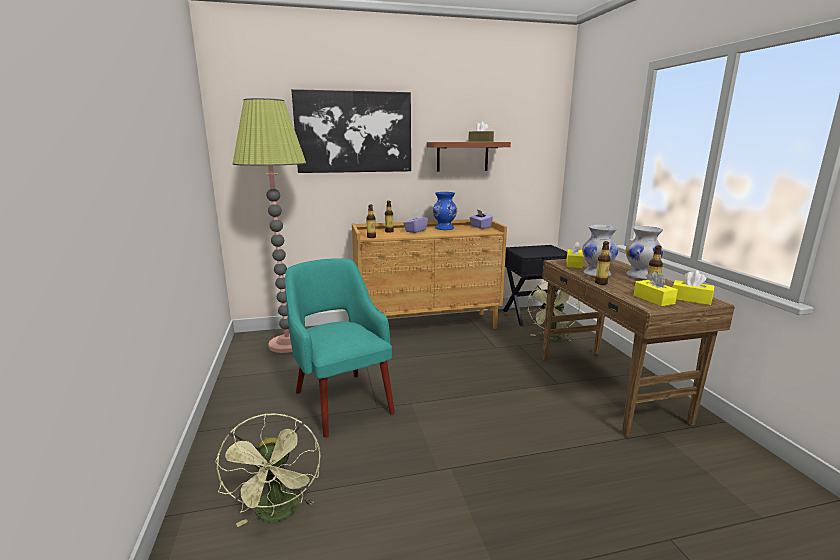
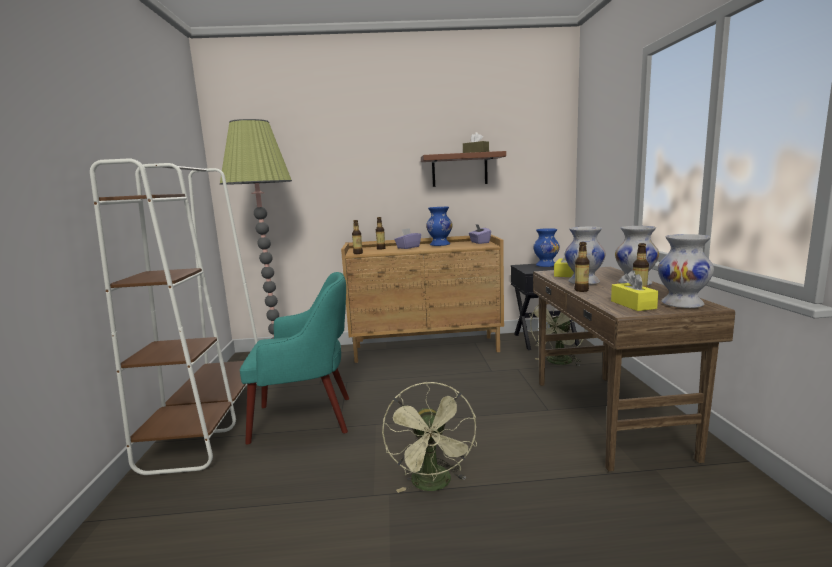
camera: 10 degrees right, 5 degrees down
green fan [215,413,320,527] -> green fan moved to [382,382,477,493]
turquoise armchair [285,258,395,438] -> turquoise armchair turned 105 degrees clockwise [240,272,349,445]
picture [292,89,411,173] -> none
yellow tissue box [672,270,714,305] -> white vase [658,234,714,308]
none -> brown clothes rack [90,158,258,475]
none -> blue vase [533,228,560,267]

